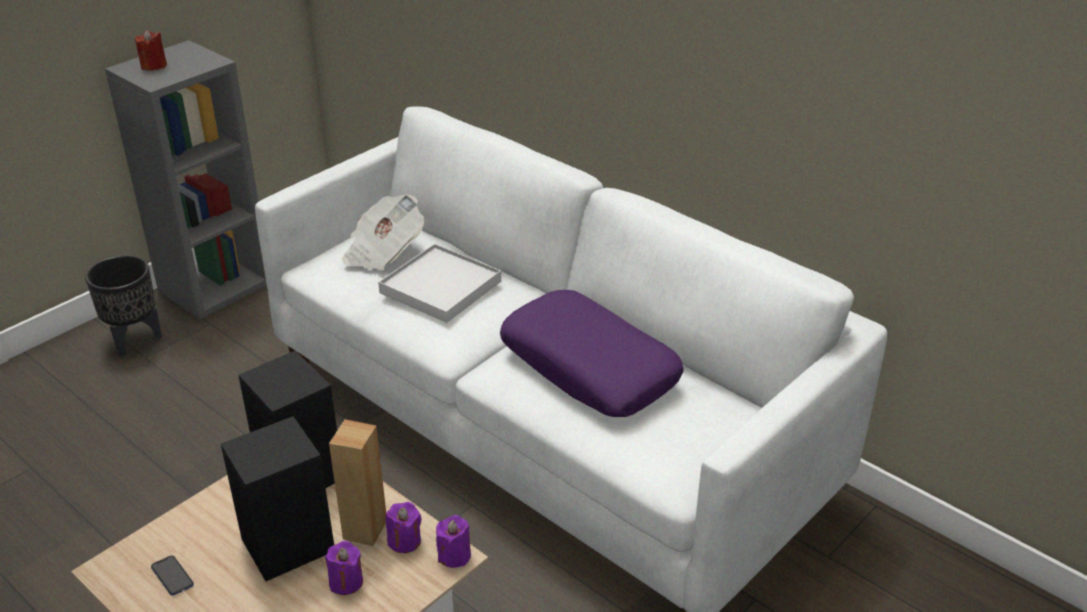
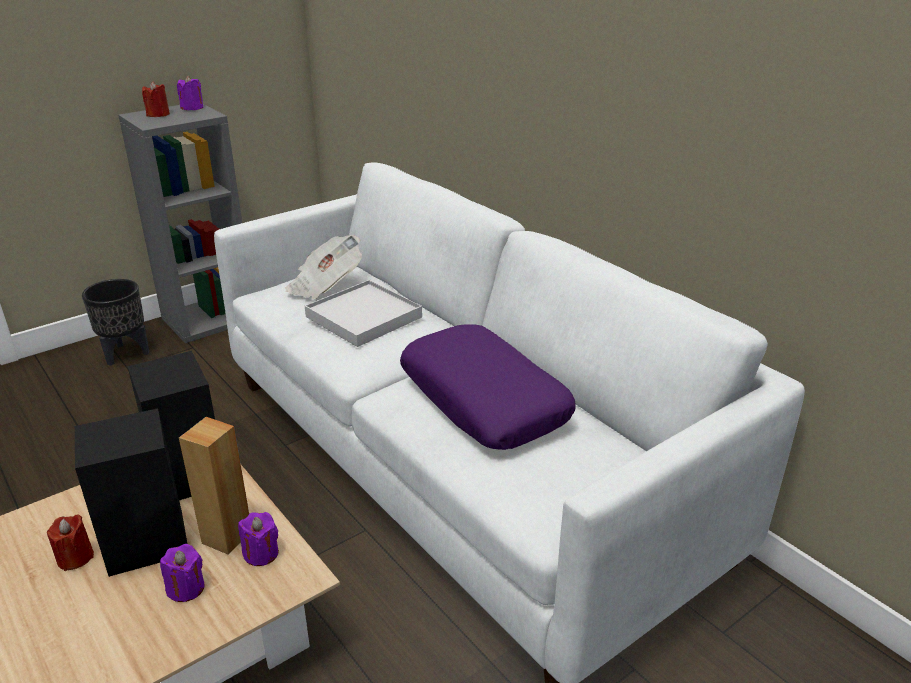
camera: 10 degrees right, 5 degrees down
phone [151,556,194,596] -> none
purple candle [436,515,471,568] -> purple candle moved to [177,76,203,110]
none -> red candle [47,514,94,571]

